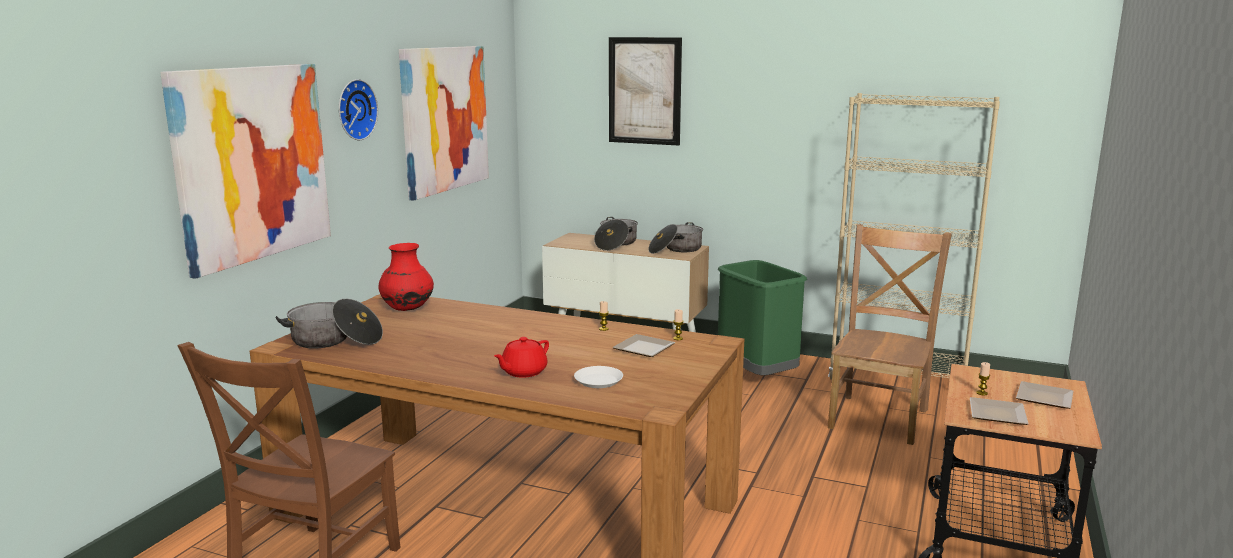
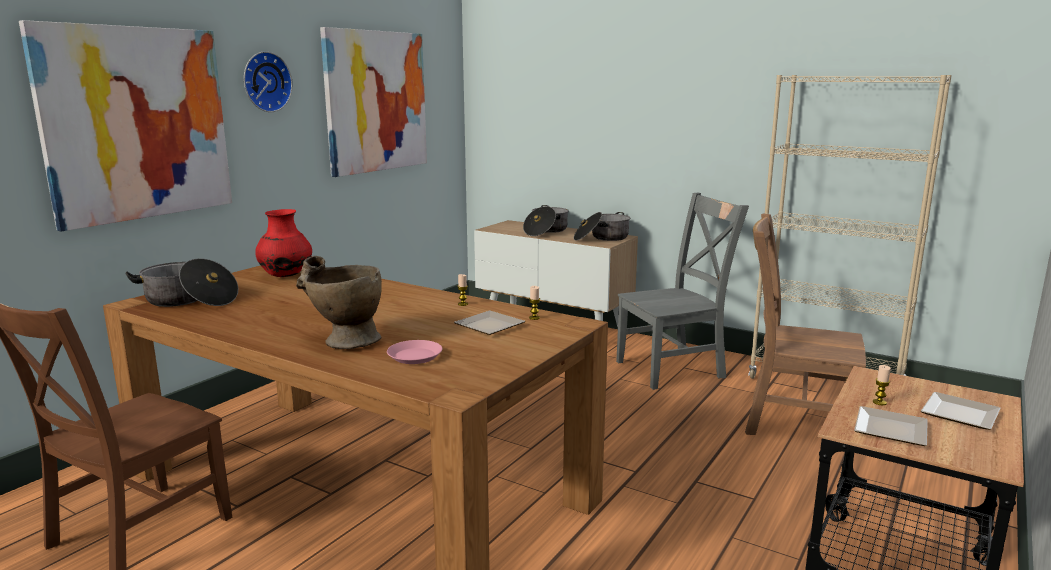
camera: 10 degrees right, 0 degrees up
red teapot [494,337,549,378] -> beige vase [296,256,382,349]
white plate [574,366,623,388] -> pink plate [387,340,442,364]
picture [609,37,682,146] -> none
green trash can [718,260,807,375] -> grey chair [616,192,749,390]
brown chair [827,224,952,445] -> brown chair turned 105 degrees counterclockwise [745,214,866,435]

